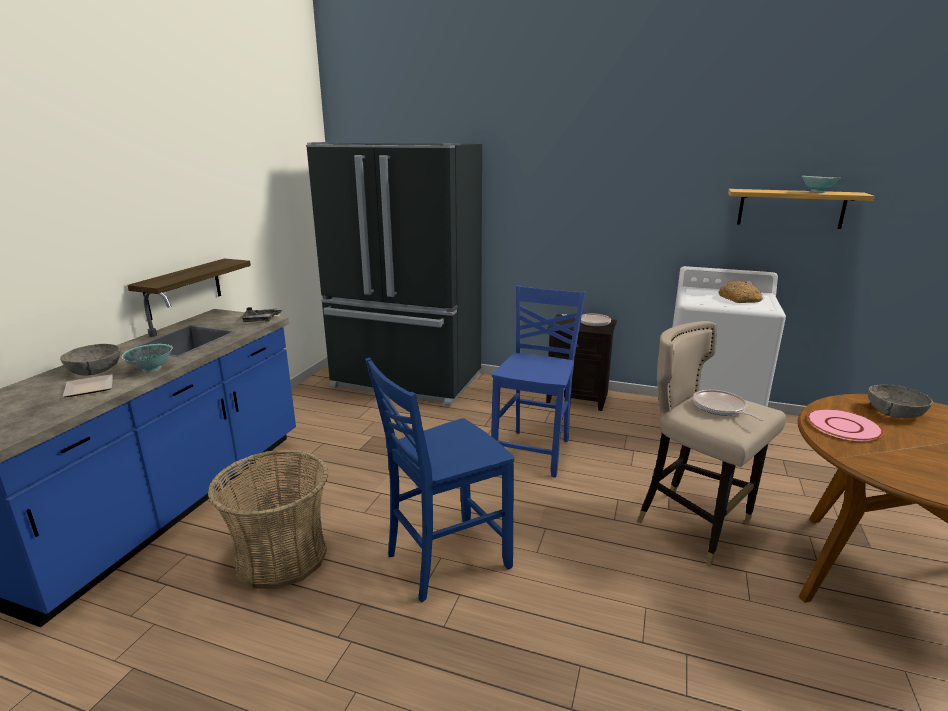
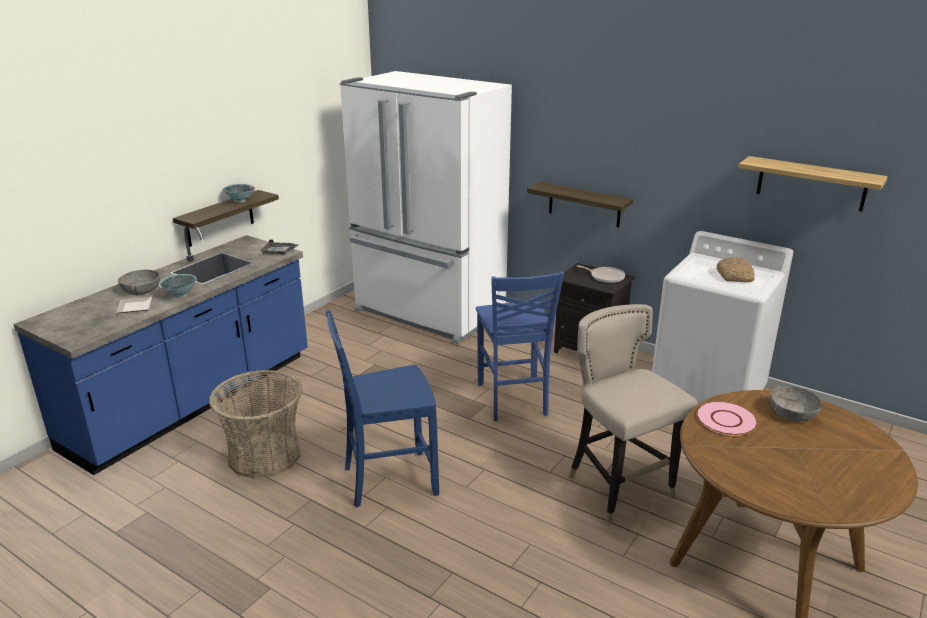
camera: 15 degrees right, 5 degrees up
black fridge [306,142,482,406] -> white fridge [340,71,512,344]
blue chair [491,286,586,478] -> blue chair turned 135 degrees clockwise [476,272,564,421]
frying pan [693,390,764,421] -> none
bowl [802,176,841,193] -> bowl moved to [223,184,255,202]
none -> shelf [527,182,633,228]

